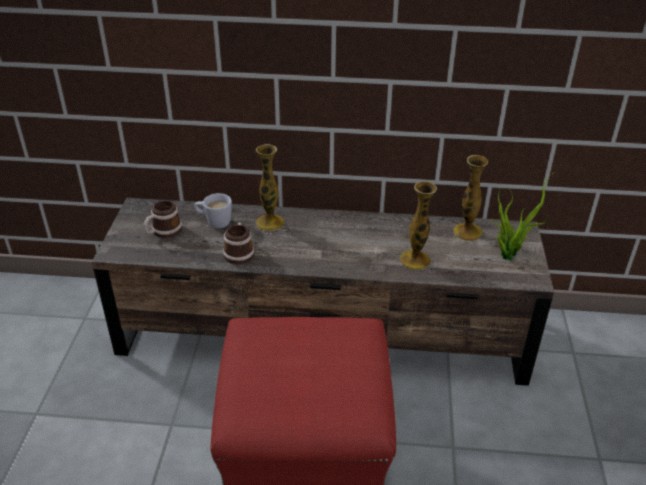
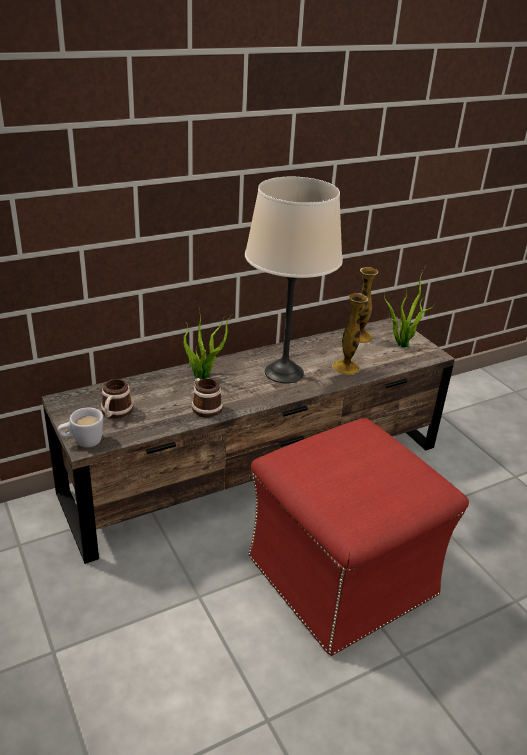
camera: 35 degrees left, 5 degrees down
white mug [194,193,232,228] -> white mug moved to [58,408,103,447]
vase [255,144,285,231] -> potted plant [183,309,234,379]
none -> beige table lamp [245,177,343,383]

